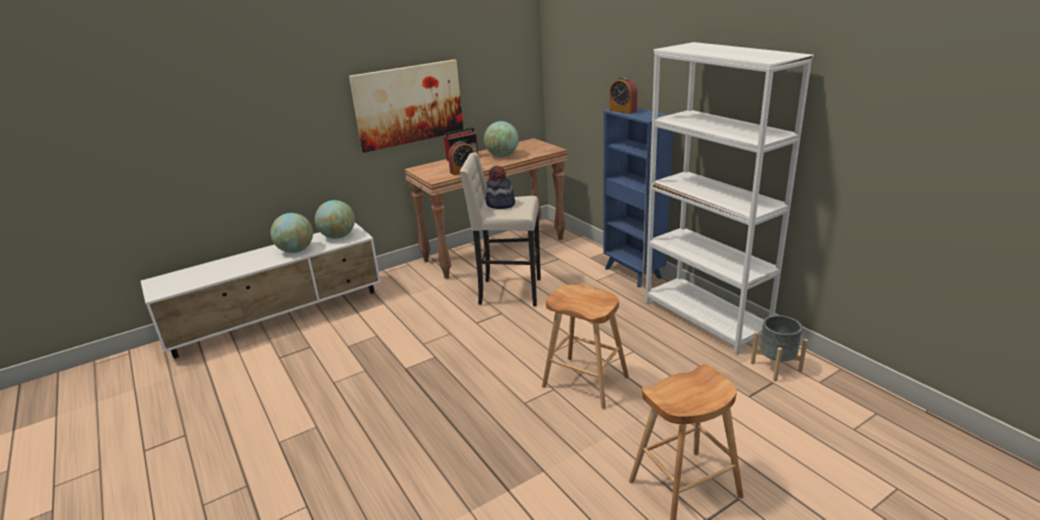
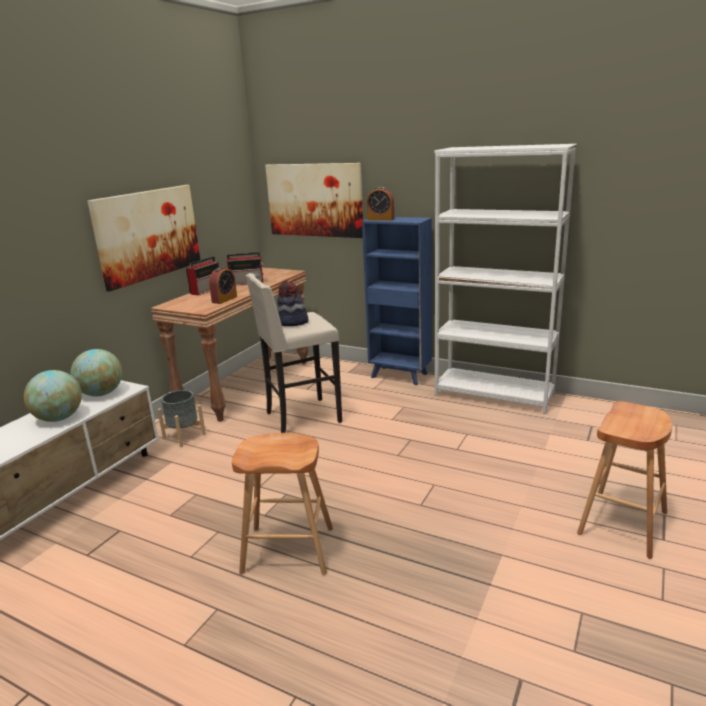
camera: 30 degrees left, 5 degrees down
globe [484,121,519,157] -> radio [227,252,263,285]
brown stool [542,285,629,409] -> brown stool moved to [232,433,333,575]
grey planter [751,315,808,382] -> grey planter moved to [157,390,206,447]
none -> picture [265,163,363,238]

